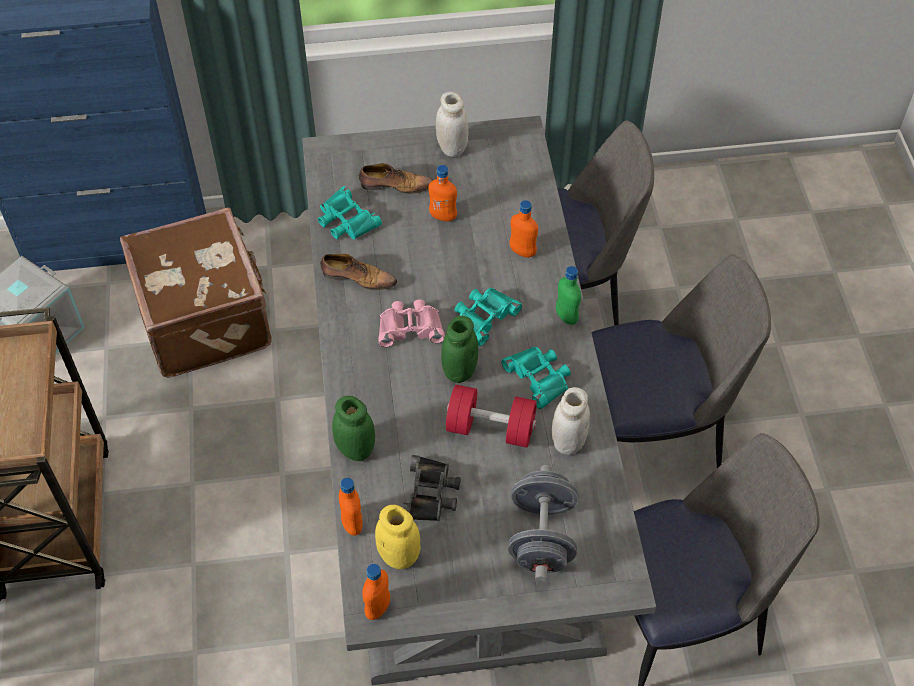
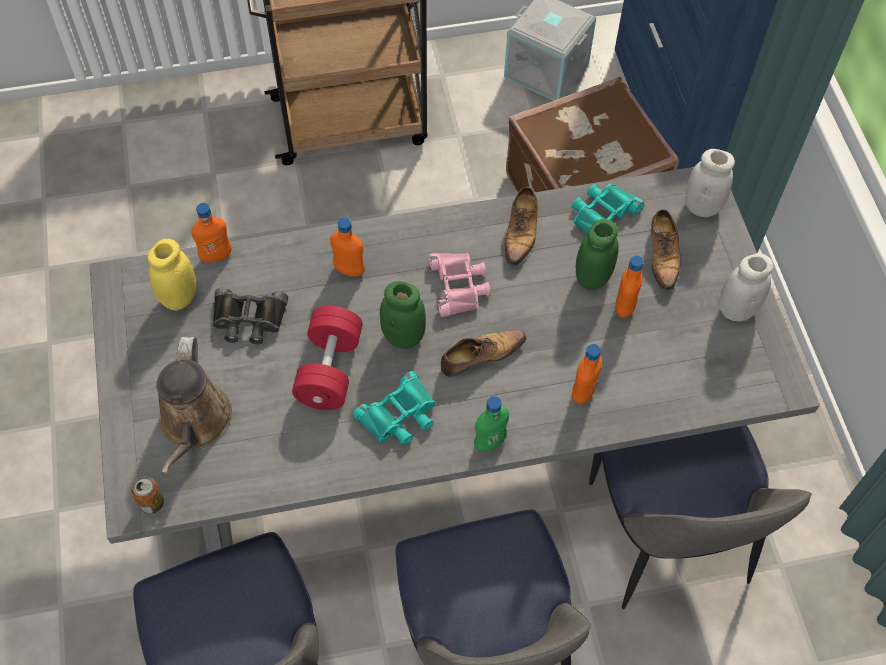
camera: 85 degrees right, 5 degrees up
green jar [332,396,375,461] -> green jar moved to [576,219,619,290]
orange bottle [362,564,390,620] -> orange bottle moved to [330,217,365,277]
turquoise binoculars [455,288,522,346] -> shoe [441,330,527,377]
grey dumbbell [508,465,578,582] -> brown watering can [156,337,232,475]
white jar [552,387,590,455] -> white jar moved to [685,149,735,217]
none -> can [131,477,164,514]

